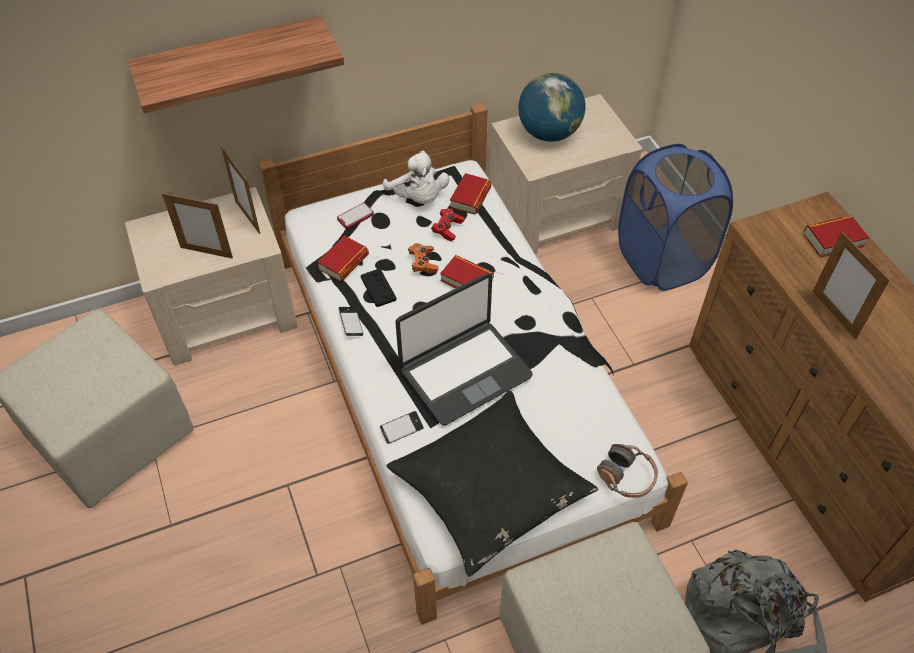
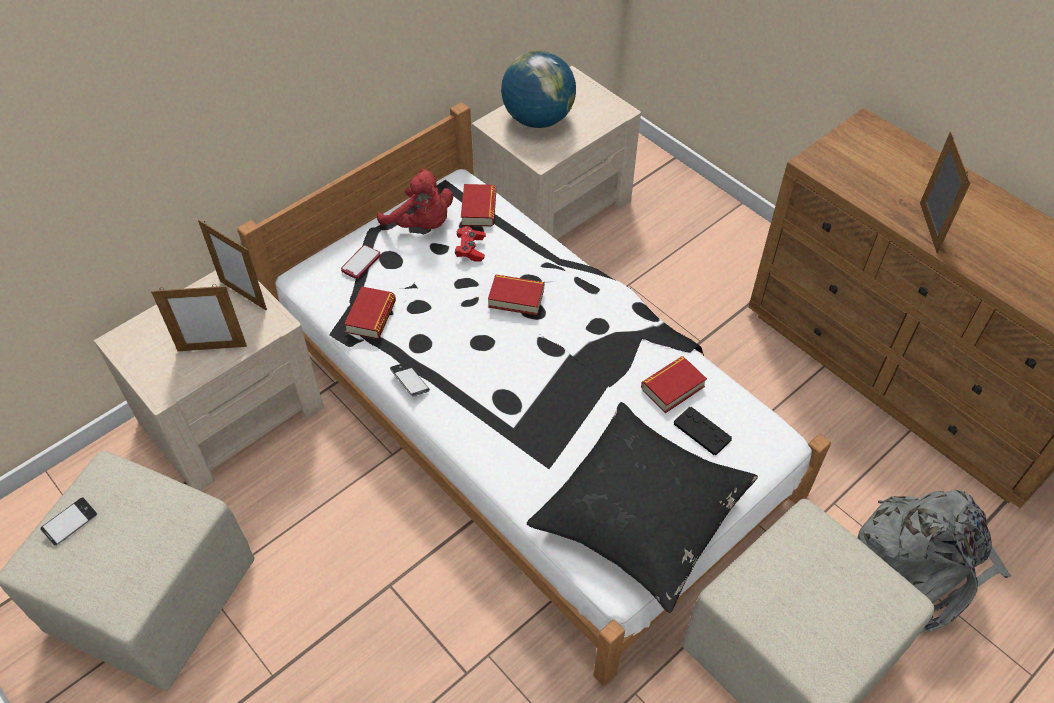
camera: 20 degrees left, 0 degrees up
shelf [128,16,344,114] -> none
black game controller [361,269,397,307] -> black game controller moved to [674,407,732,455]
phone [380,411,424,444] -> phone moved to [40,497,97,546]
white plush toy [383,151,449,204] -> red plush toy [377,169,453,229]
laptop [395,273,533,426] -> none
orange game controller [408,243,439,274] -> none
headphones [597,444,658,498] -> none
blue laundry basket [618,144,733,291] -> none
book [804,215,869,257] -> book moved to [641,356,707,413]
picture frame [813,231,890,339] -> picture frame turned 135 degrees counterclockwise [920,132,971,253]

